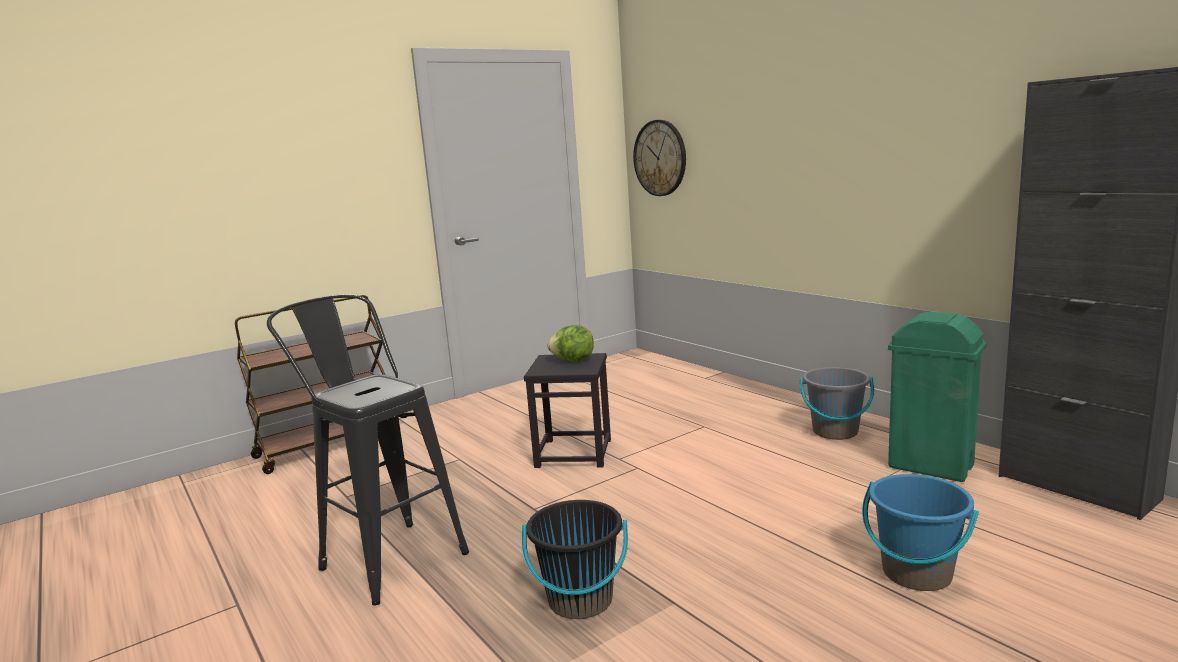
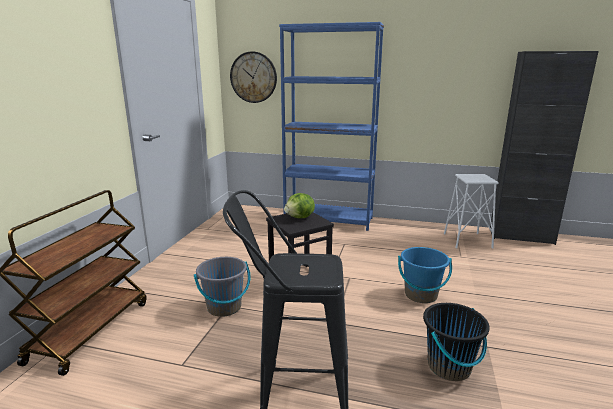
camera: 40 degrees left, 5 degrees up
grey bucket [799,367,874,440] -> grey bucket moved to [194,257,251,317]
blue bucket [862,474,979,591] -> blue bucket moved to [398,247,452,303]
green trash can [888,312,987,482] -> white stool [444,174,499,249]
none -> blue bookcase [279,22,384,231]

